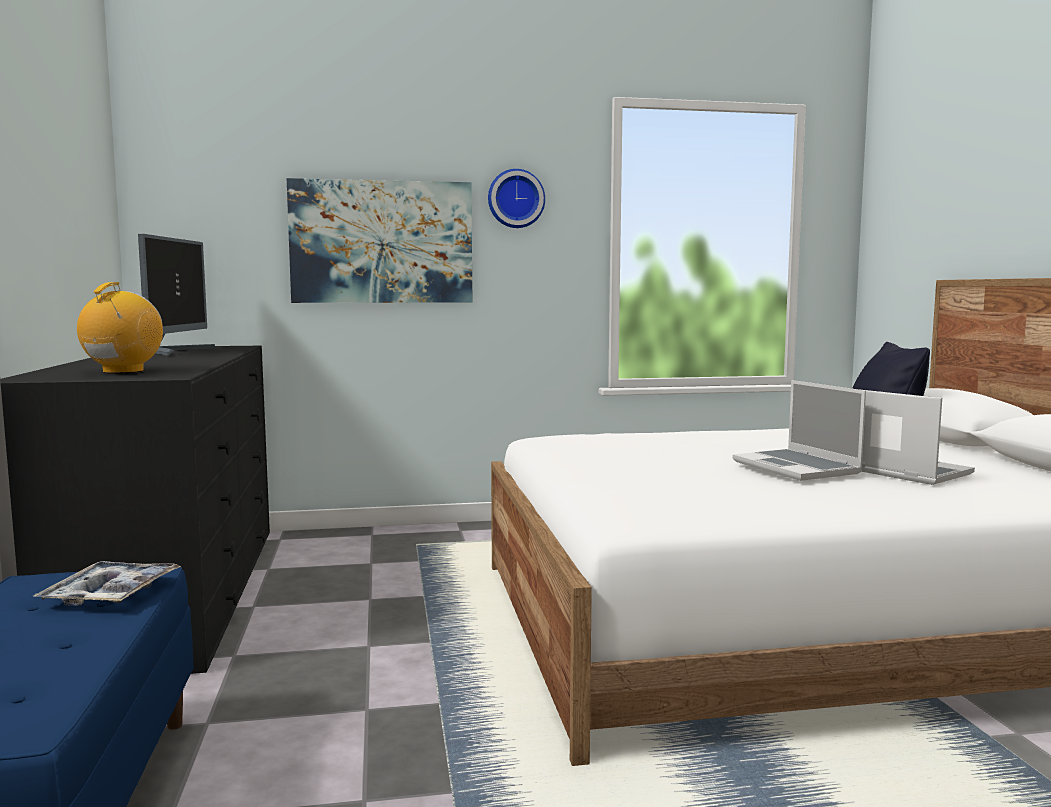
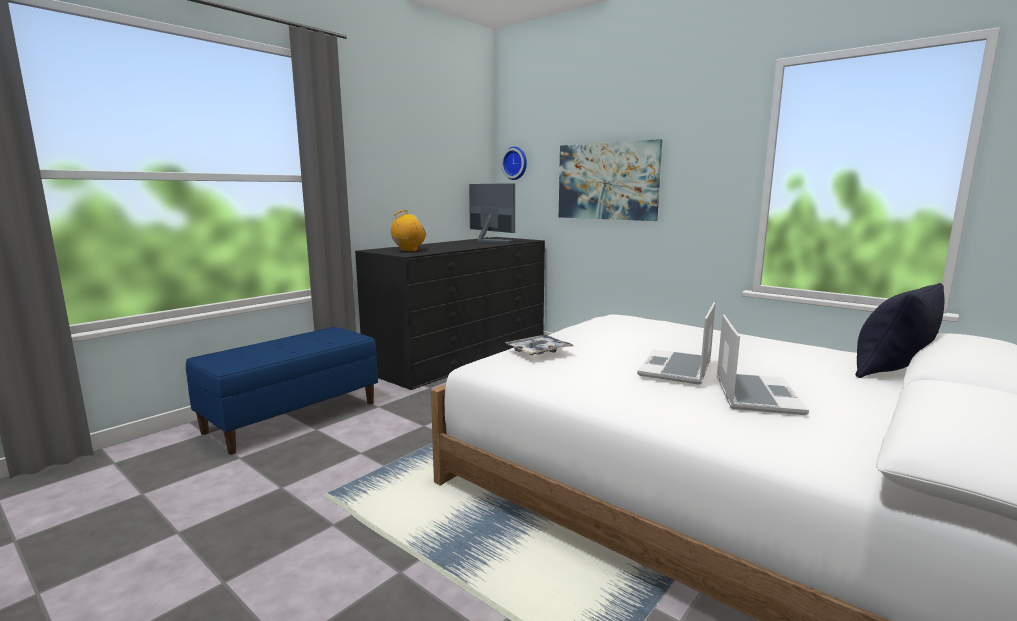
camera: 50 degrees right, 5 degrees up
tray [33,561,181,606] -> tray moved to [505,335,574,355]
monitor [138,234,215,356] -> monitor turned 90 degrees counterclockwise [469,183,515,243]
wall clock [488,169,545,228] -> wall clock moved to [501,147,527,180]

